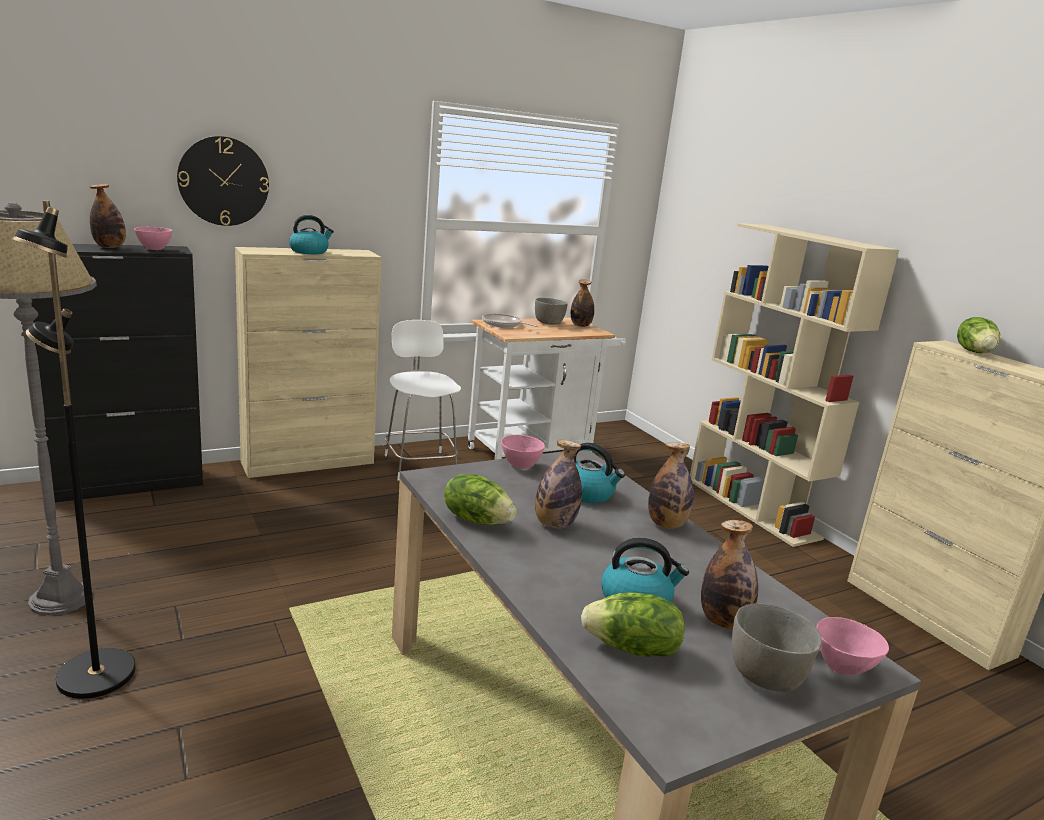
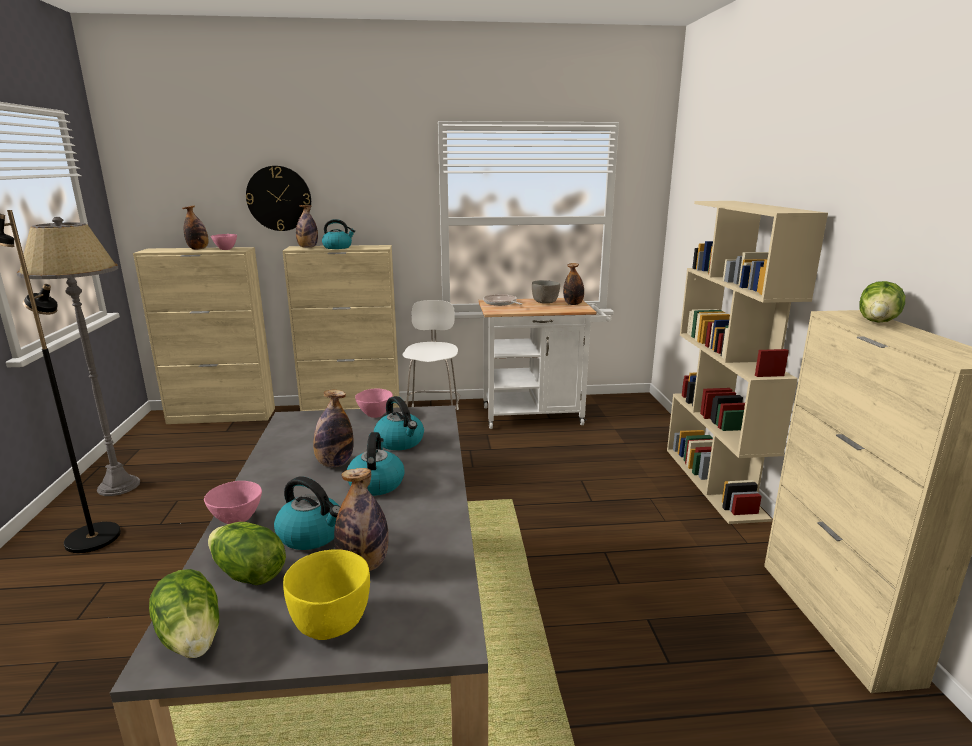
camera: 25 degrees right, 0 degrees up
black cabinet [24,244,203,502] -> beige cabinet [133,247,275,424]
lettuce [444,474,517,525] -> lettuce moved to [149,569,219,658]
bottle [648,442,694,529] -> bottle moved to [296,205,318,248]
grey bowl [732,603,822,692] -> yellow bowl [283,549,370,640]
pink bowl [816,617,889,676] -> pink bowl moved to [204,481,262,524]
none -> kettle [347,432,405,496]

